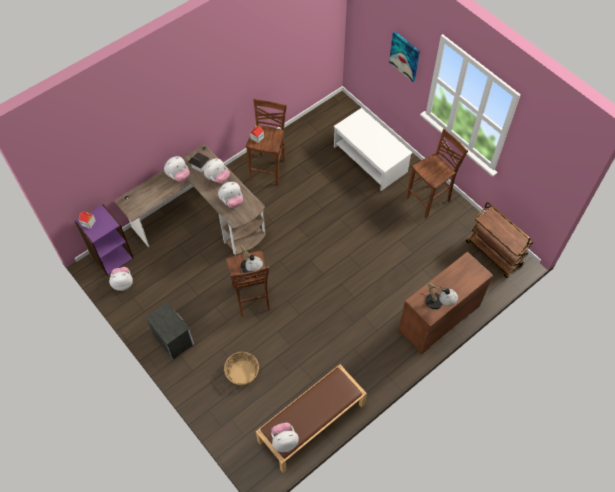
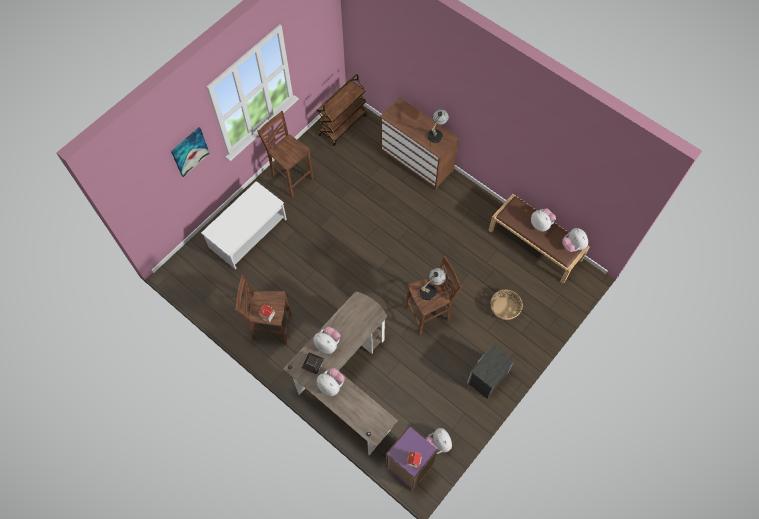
camera: 100 degrees left, 5 degrees up
plush toy [218,182,243,208] -> plush toy moved to [531,208,556,232]

